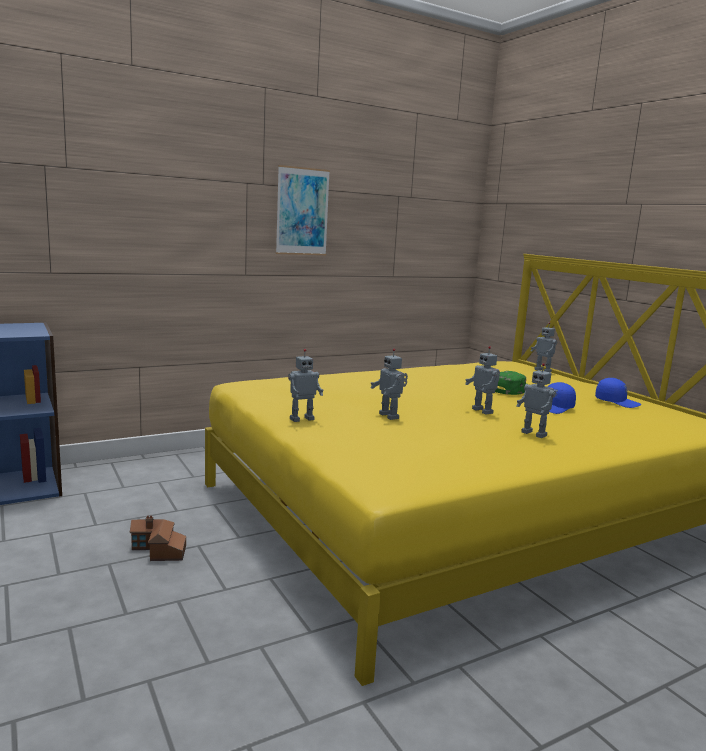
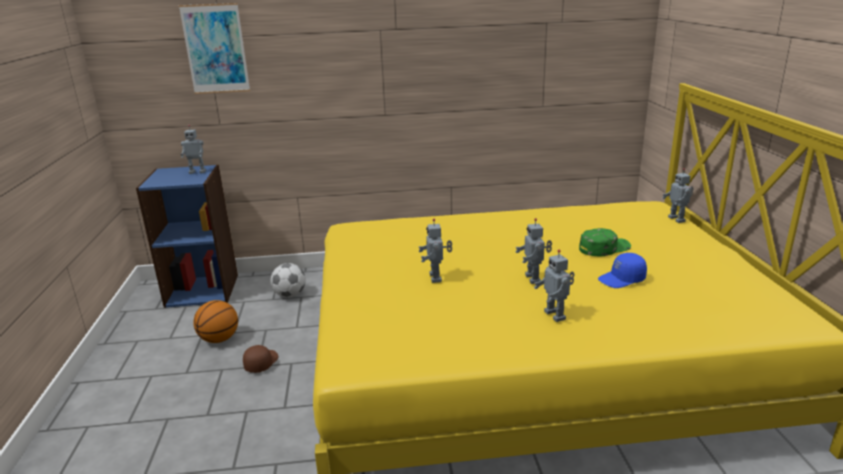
camera: 25 degrees right, 10 degrees up
toy house [130,516,186,561] -> brown cap [243,345,278,373]
picture [276,165,330,255] -> picture moved to [179,3,250,94]
toy robot [288,349,323,422] -> toy robot moved to [181,125,206,174]
blue cap [595,378,641,408] -> none
none -> basketball [193,300,238,343]
none -> football [271,263,306,297]

